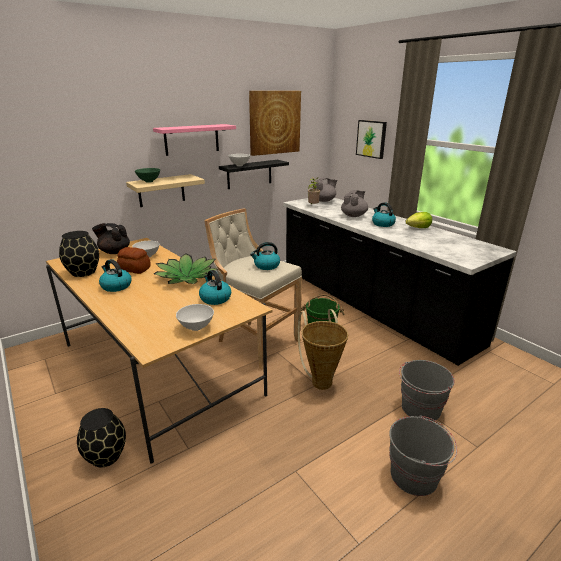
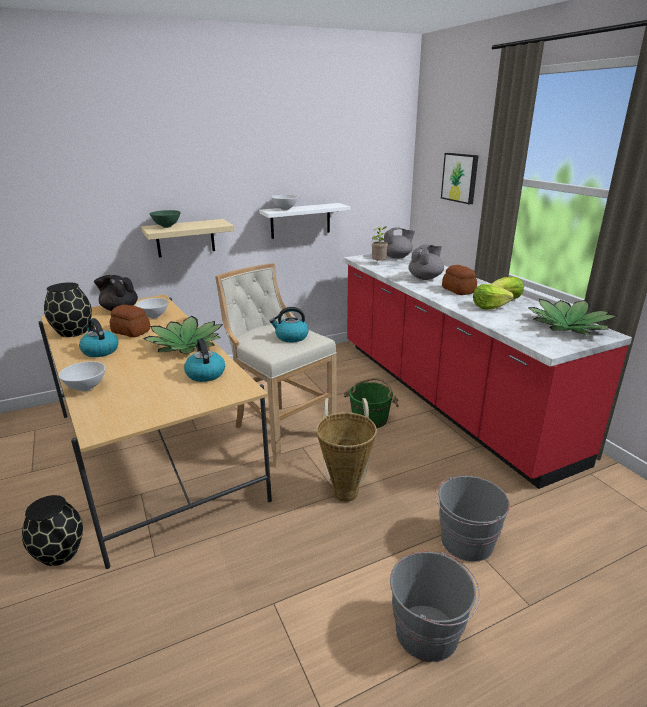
camera: 10 degrees right, 0 degrees up
pink shelf [153,124,236,156] -> none
white bowl [176,304,214,331] -> white bowl moved to [59,361,105,392]
black shelf [219,160,289,189] -> white shelf [259,203,350,239]
picture [249,91,301,156] -> none
black counter [283,198,517,366] -> red counter [344,253,632,489]
kettle [372,202,396,227] -> bread [442,265,477,295]
none -> lettuce [473,284,514,310]
none -> potted plant [528,299,617,335]

